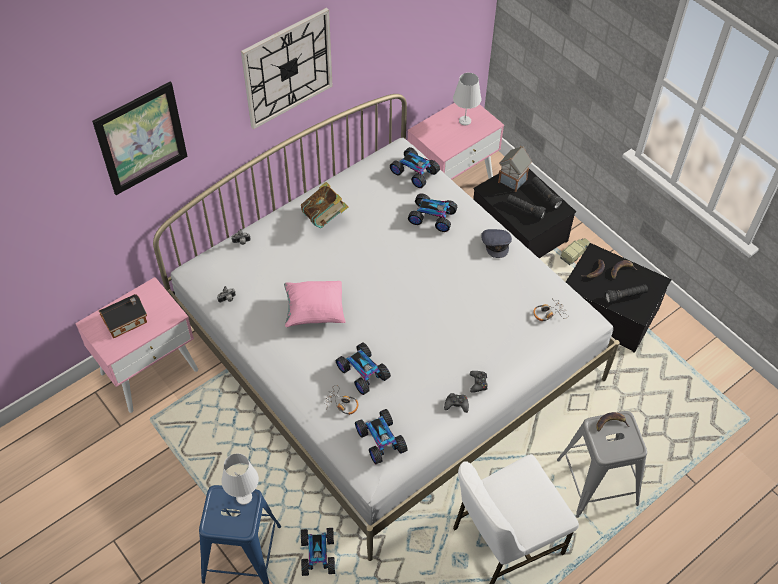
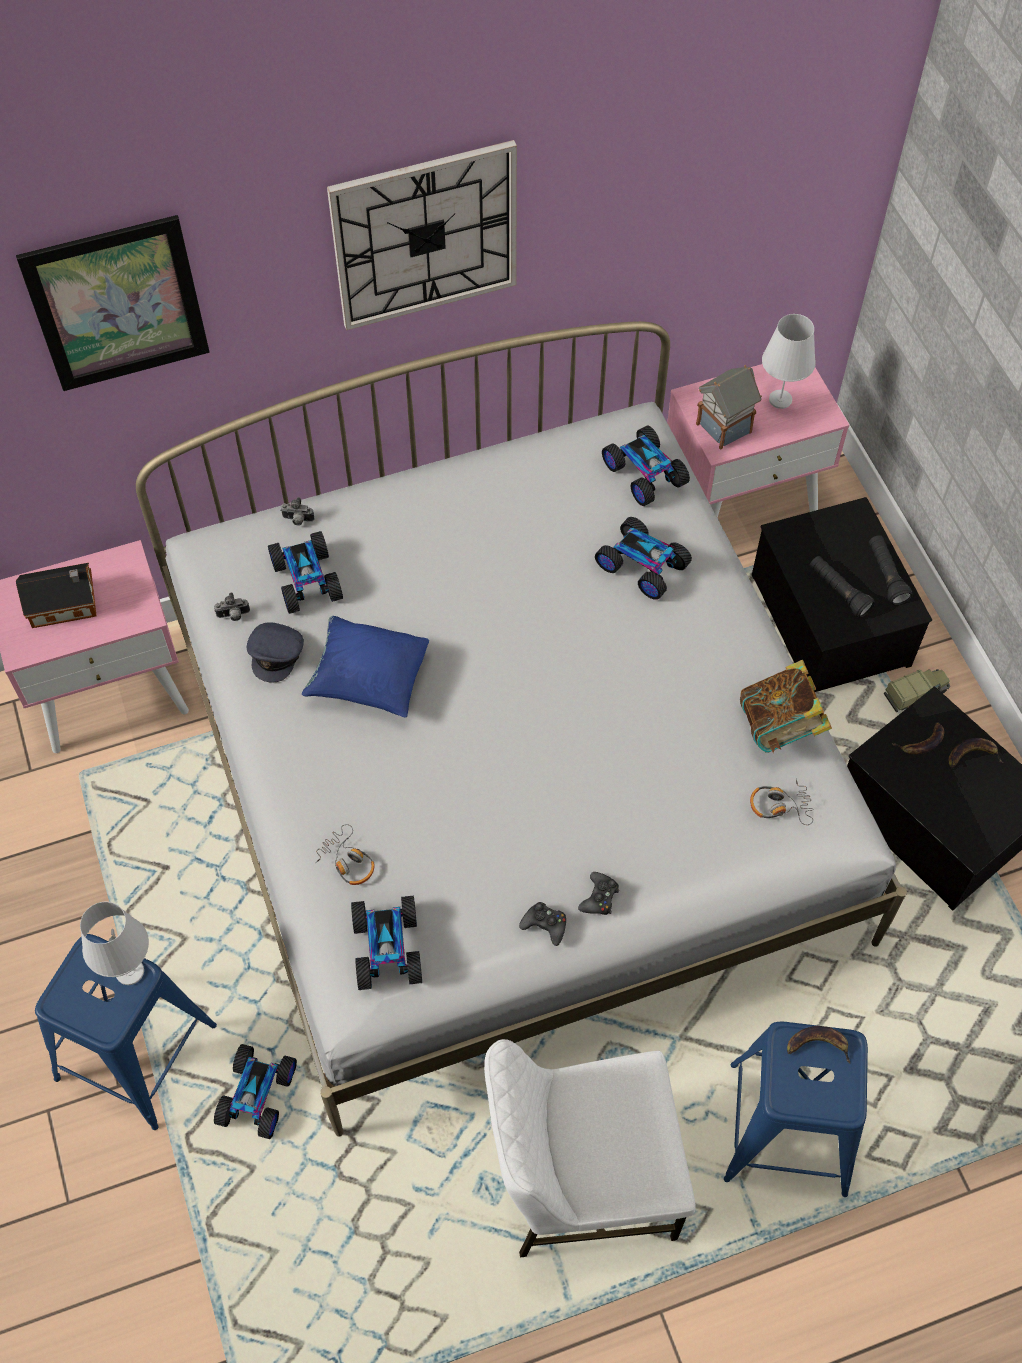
camera: 20 degrees right, 5 degrees up
pink pillow [284,281,346,327] -> blue pillow [302,616,429,718]
book [301,182,348,228] -> book moved to [740,660,832,753]
toy car [336,342,391,395] -> toy car moved to [268,531,343,614]
grey cap [481,229,512,258] -> grey cap moved to [247,622,304,683]
toy house [498,146,532,192] -> toy house moved to [696,365,762,450]
grey stool [557,411,647,518] -> blue stool [724,1021,868,1197]
black flashlight [605,285,648,304] -> none

